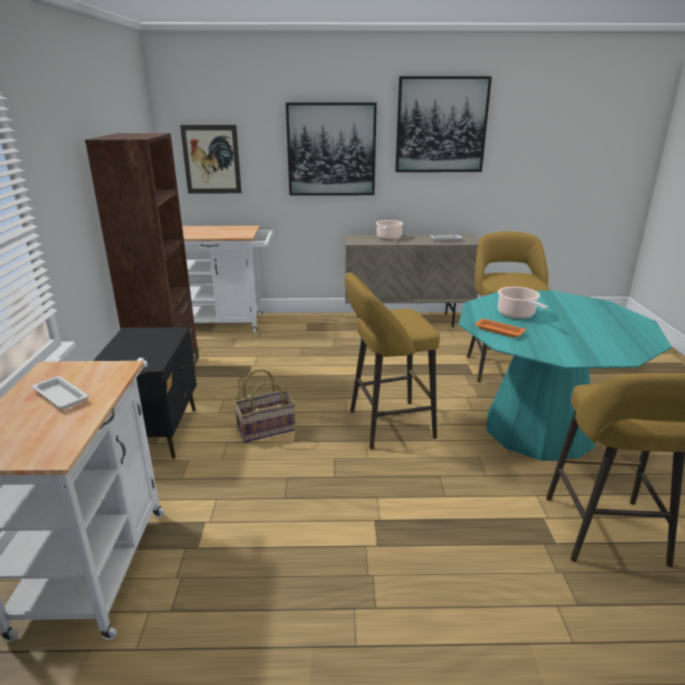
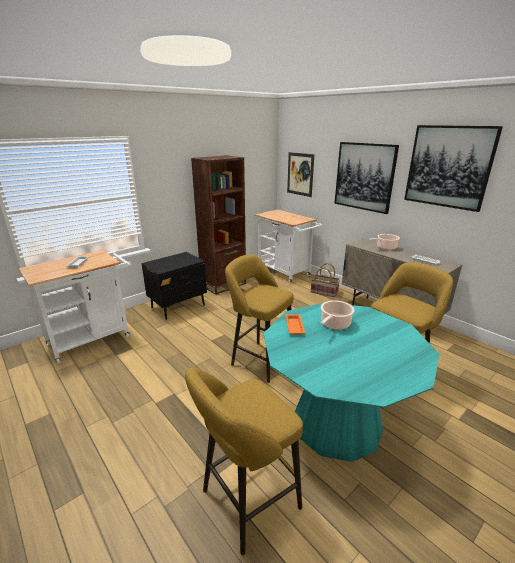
camera: 50 degrees right, 0 degrees up
basket [234,369,296,443] -> basket moved to [311,263,340,297]

